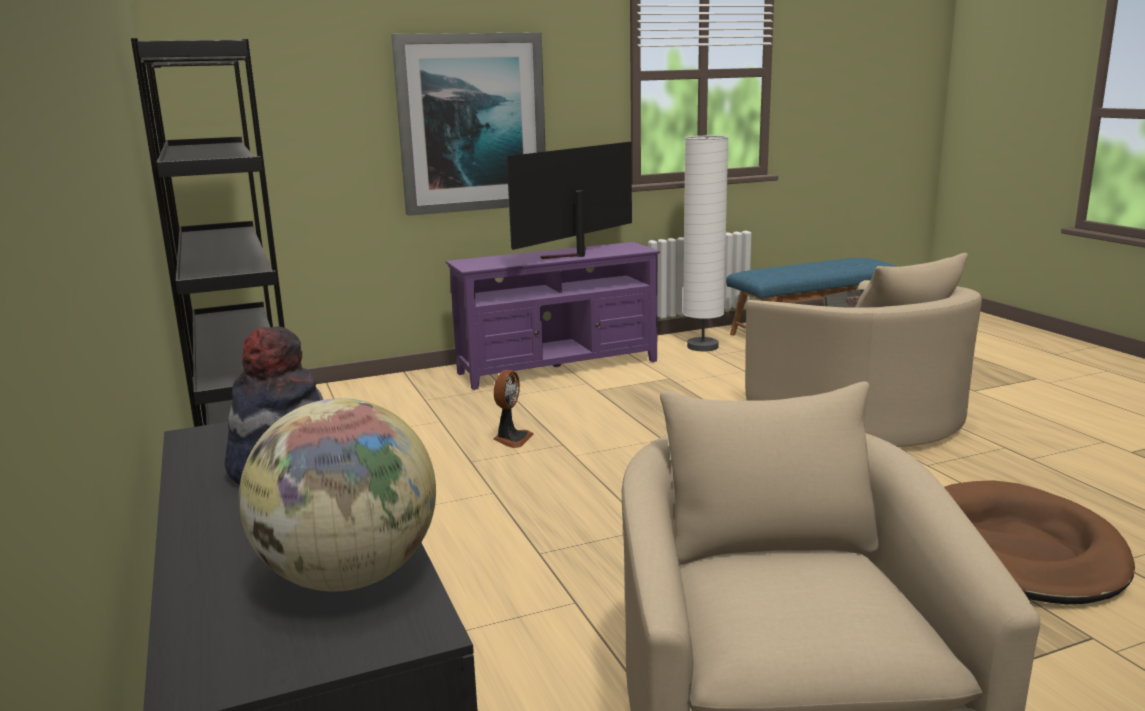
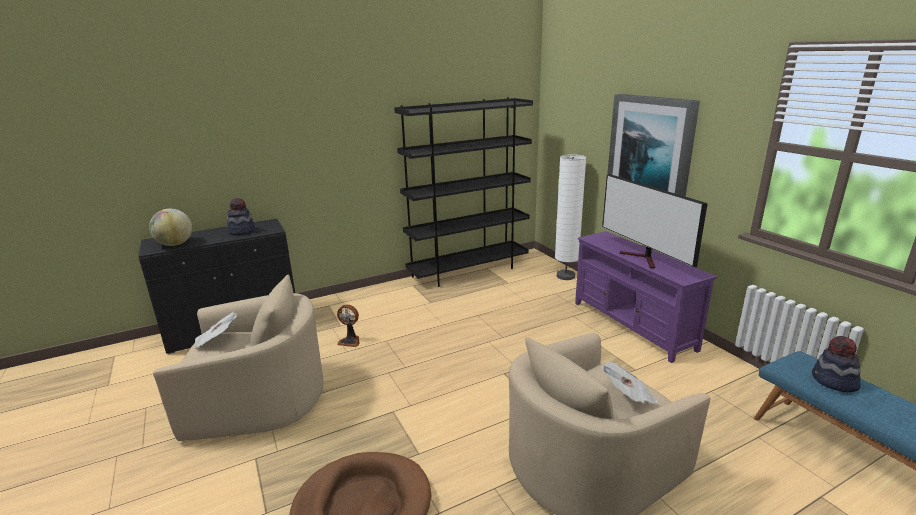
camera: 85 degrees right, 5 degrees up
fan [493,370,534,448] -> fan moved to [337,304,359,347]
television [507,141,632,259] -> television turned 150 degrees counterclockwise [602,174,708,268]
white floor lamp [683,135,729,351] -> white floor lamp moved to [555,154,586,280]
none -> newspaper [195,312,237,349]
none -> hat [812,336,861,392]

